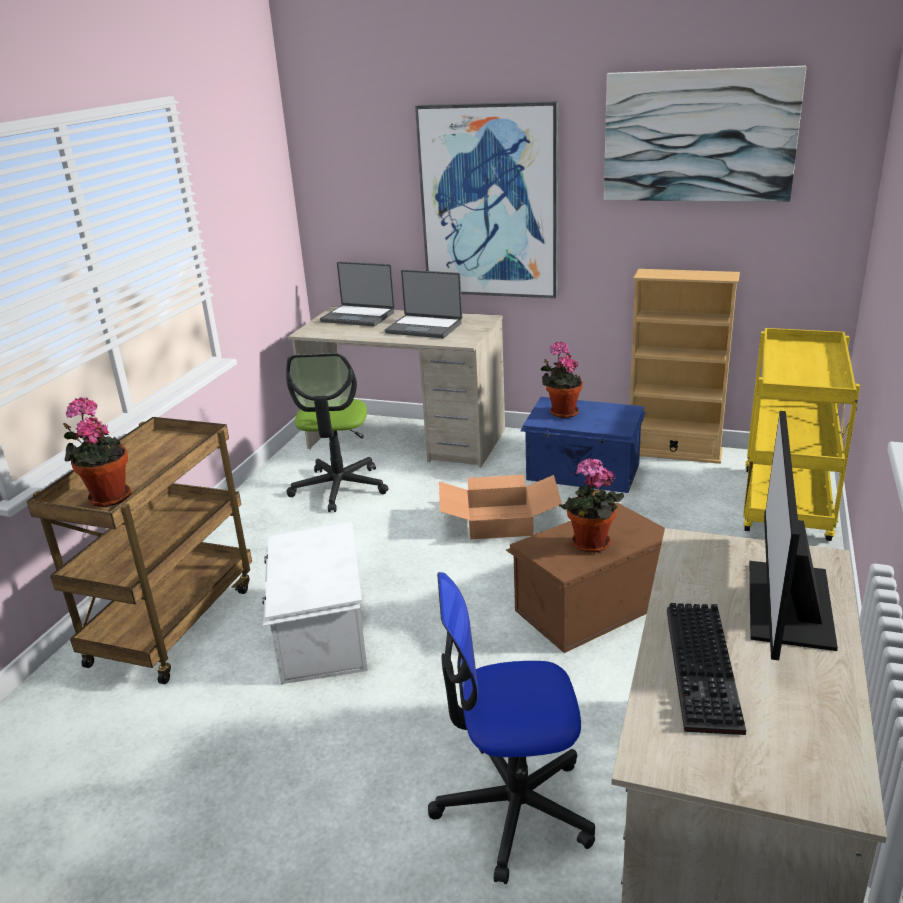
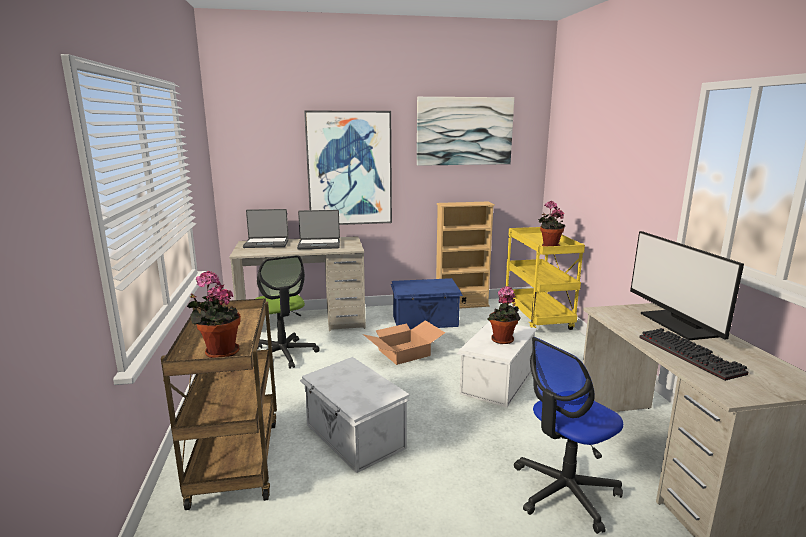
camera: 30 degrees left, 10 degrees down
brown storage box [506,502,665,653] -> white storage box [457,321,537,408]
potted plant [540,341,583,418] -> potted plant moved to [538,201,565,247]

